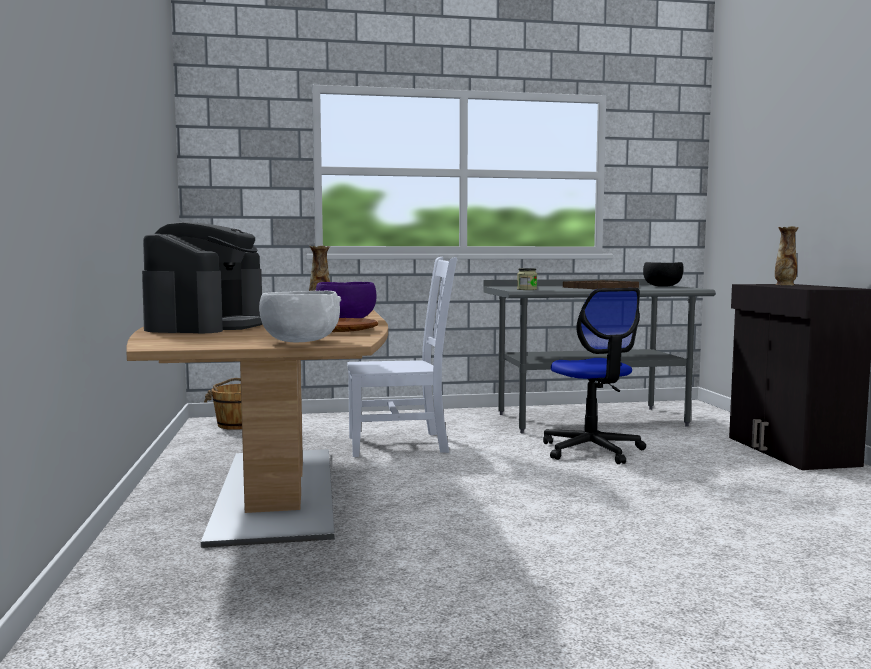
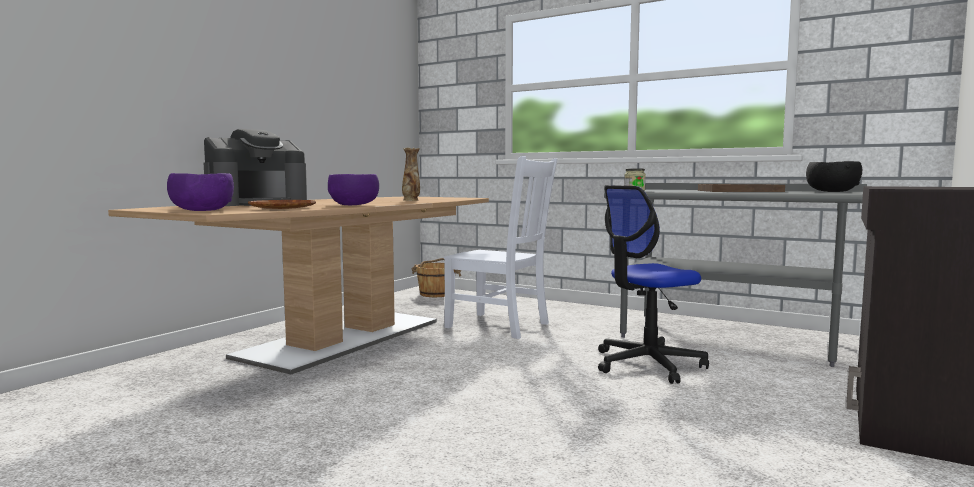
camera: 40 degrees right, 0 degrees up
white bowl [259,291,341,342] -> purple bowl [167,173,234,211]
office chair [543,288,646,464] -> office chair turned 45 degrees clockwise [598,185,709,384]
vase [775,226,799,285] -> none

